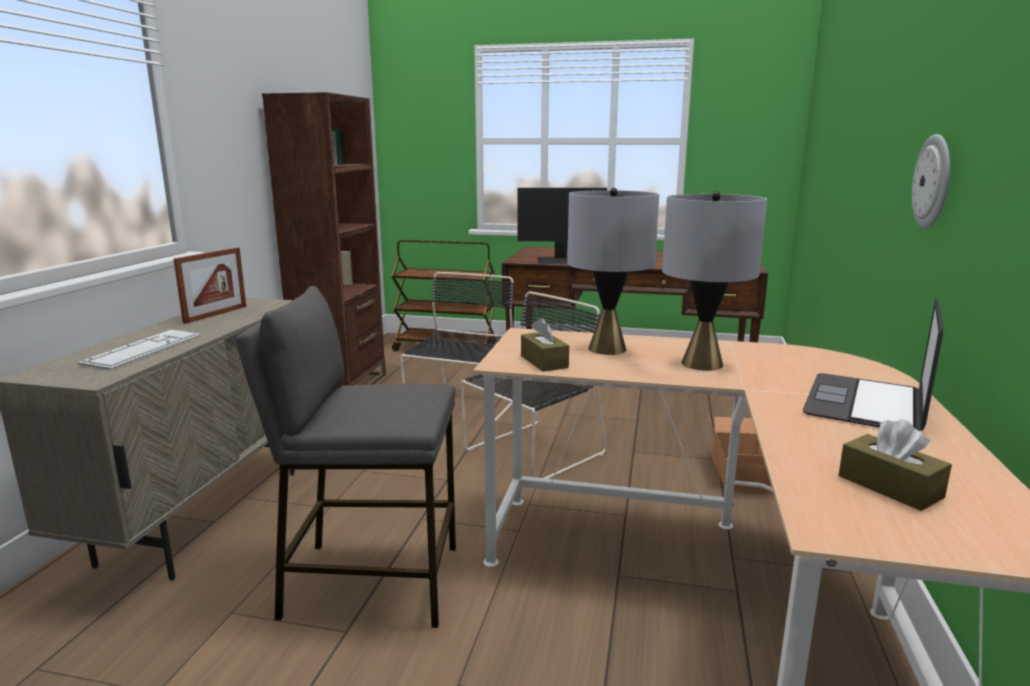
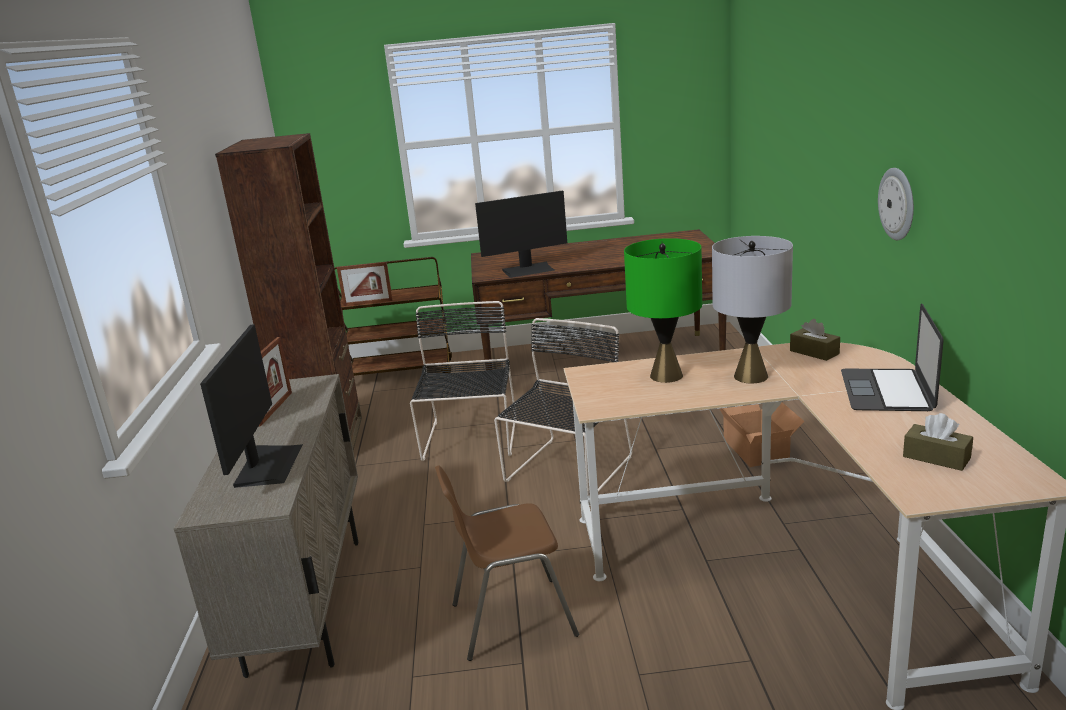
camera: 15 degrees left, 5 degrees up
keyboard [78,330,200,370] -> monitor [200,324,303,488]
grey stool [236,286,456,628] -> brown chair [435,465,579,661]
brown tissue box [521,318,569,372] -> brown tissue box moved to [790,319,840,361]
grey table lamp [567,188,659,355] -> green table lamp [624,238,702,383]
none -> picture frame [337,262,393,306]

